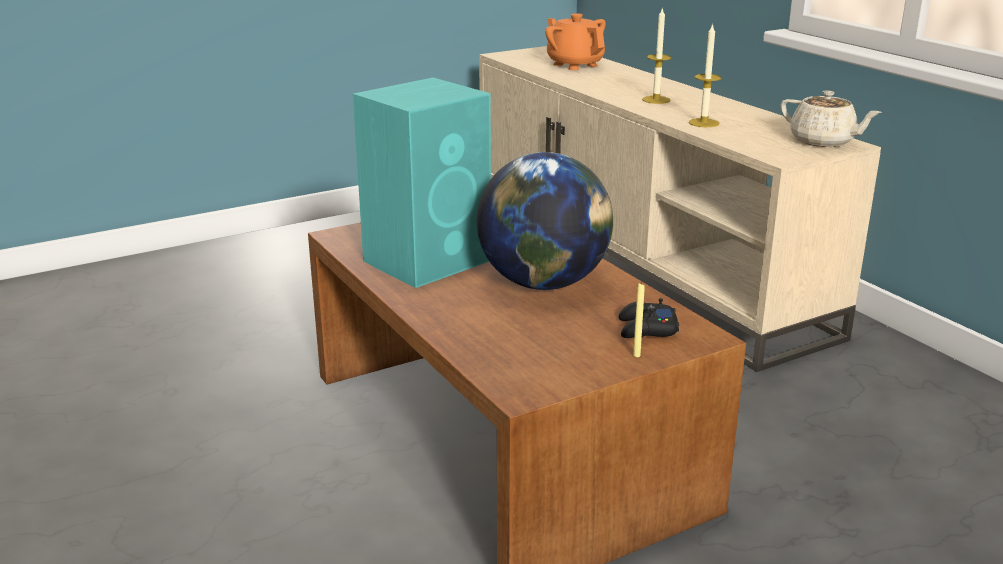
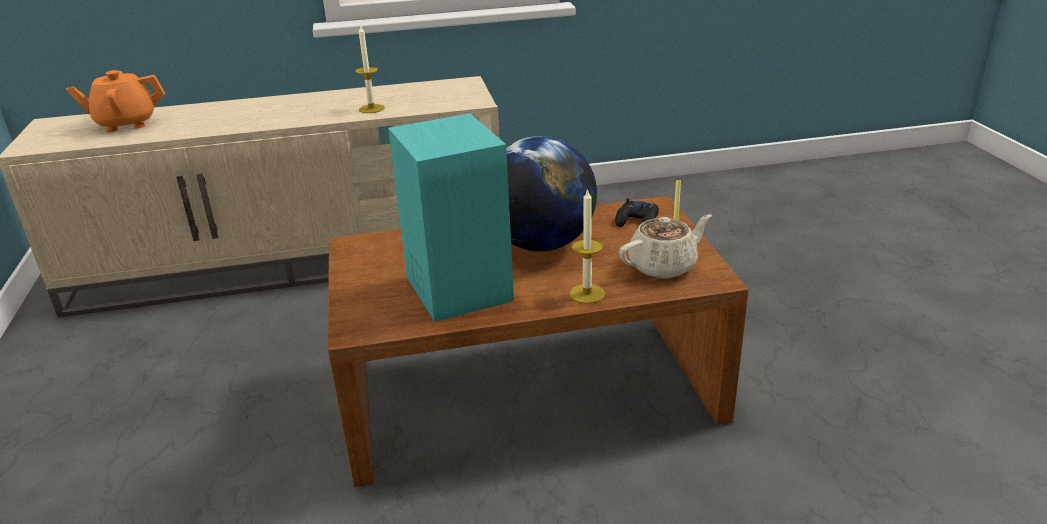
camera: 70 degrees left, 5 degrees up
candle [642,7,671,104] -> candle moved to [569,188,605,304]
beige teapot [780,90,882,147] -> beige teapot moved to [619,214,712,278]

